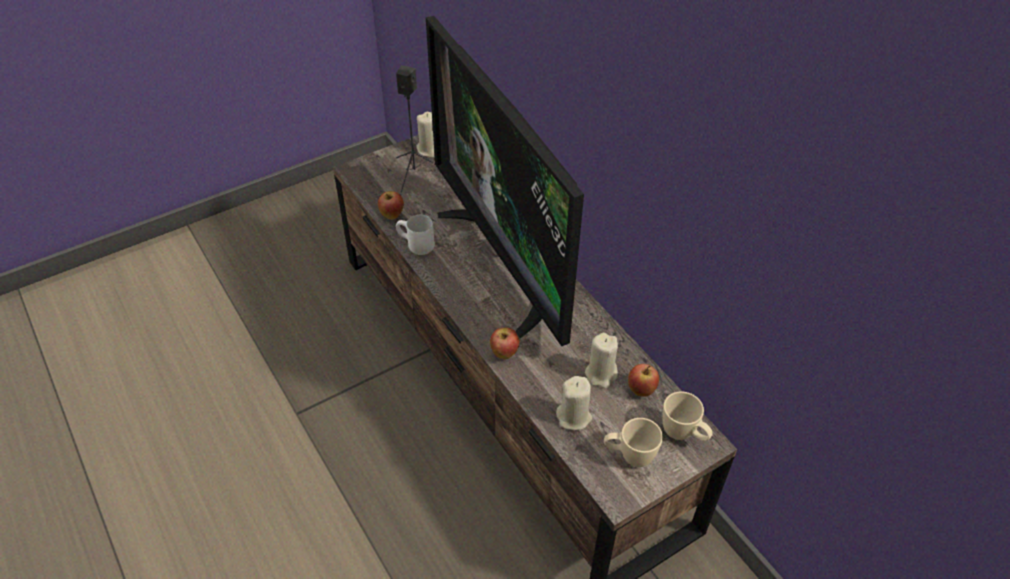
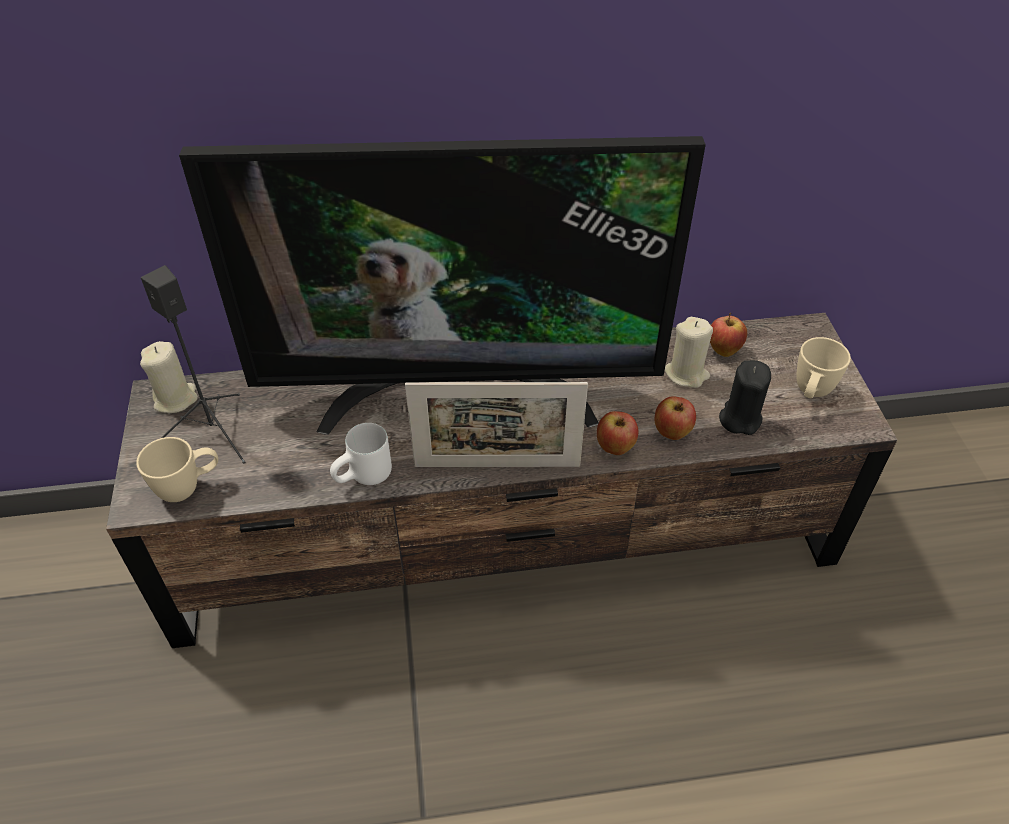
camera: 65 degrees left, 0 degrees up
apple [378,191,404,219] -> apple moved to [655,396,696,440]
beige candle [556,376,592,430] -> black candle [719,360,771,435]
beige mug [662,391,713,441] -> beige mug moved to [136,437,218,502]
none -> picture frame [405,382,588,467]

